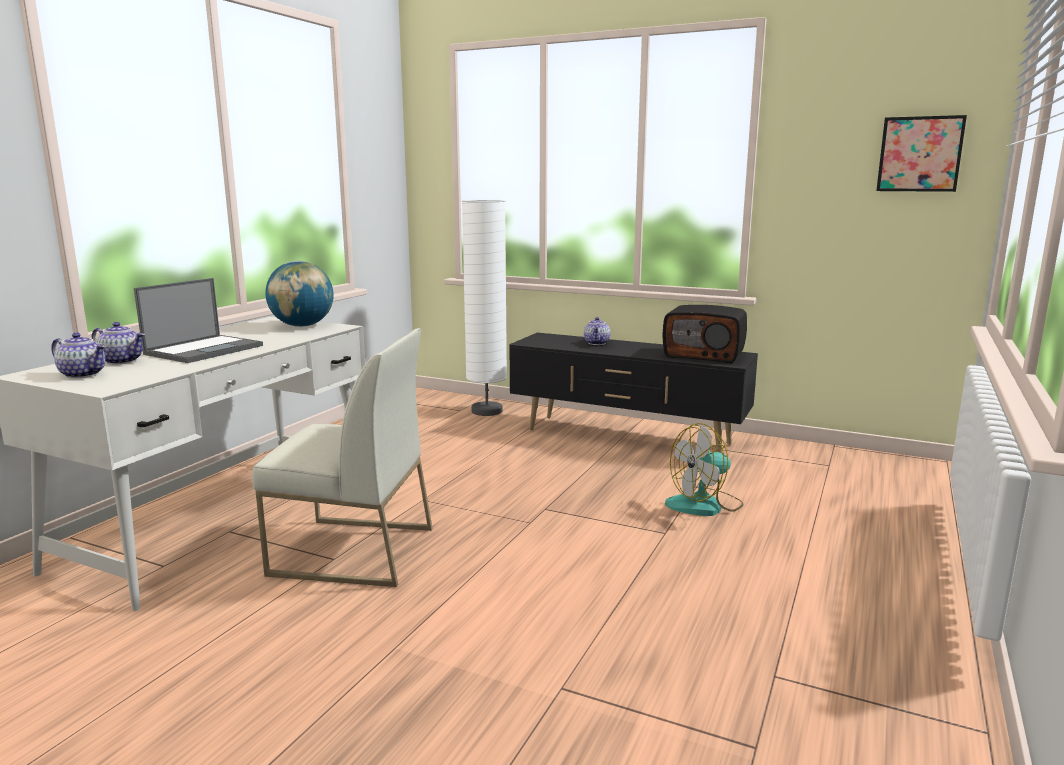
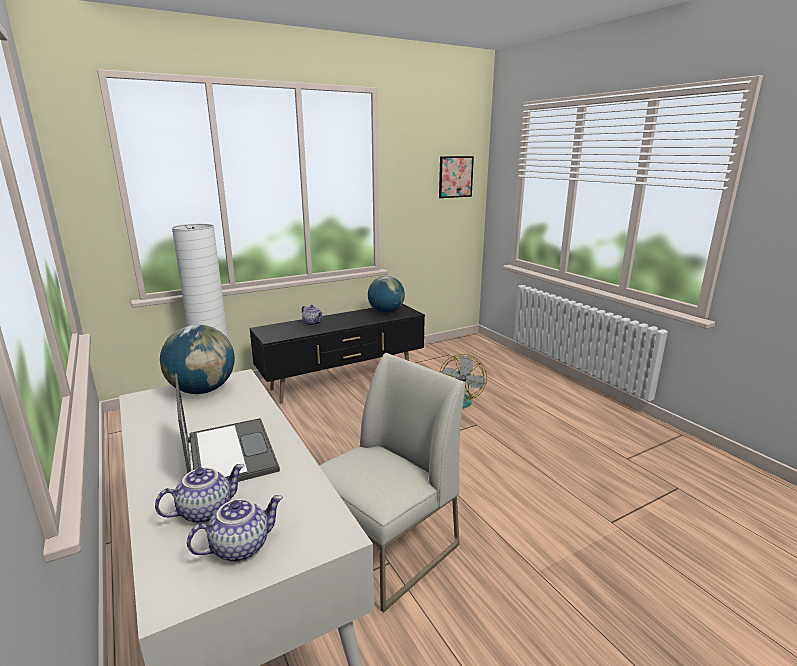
camera: 55 degrees left, 5 degrees up
radio [663,305,747,363] -> globe [368,276,405,313]

